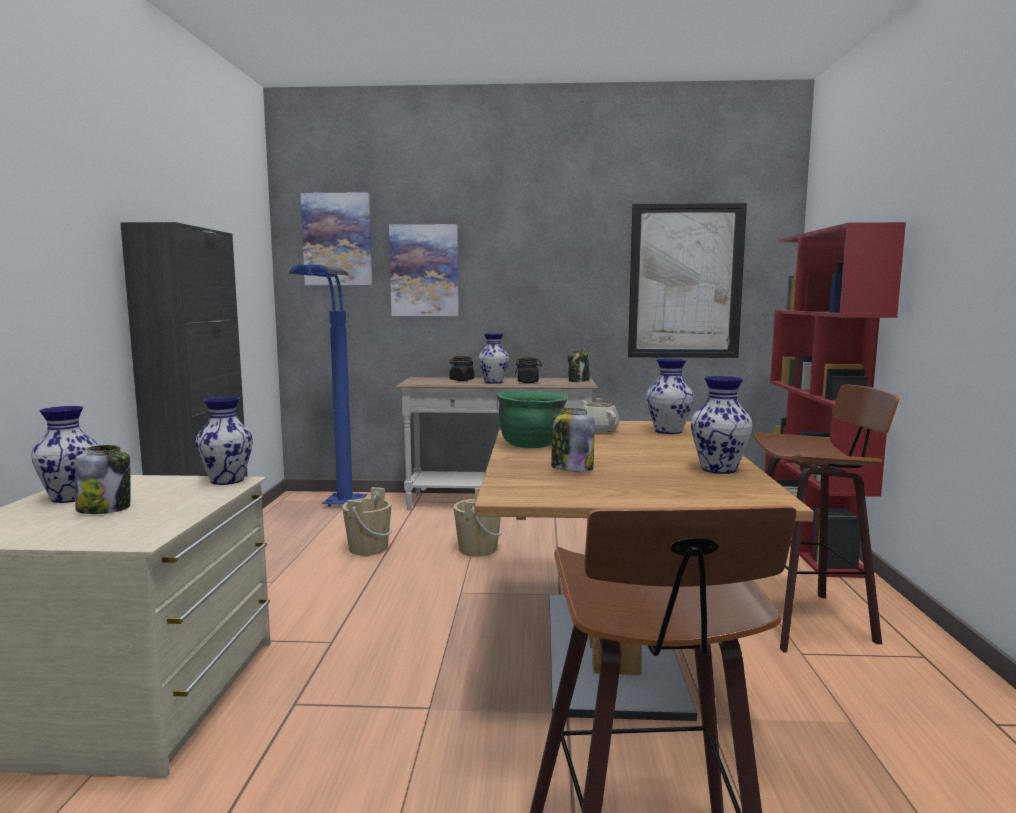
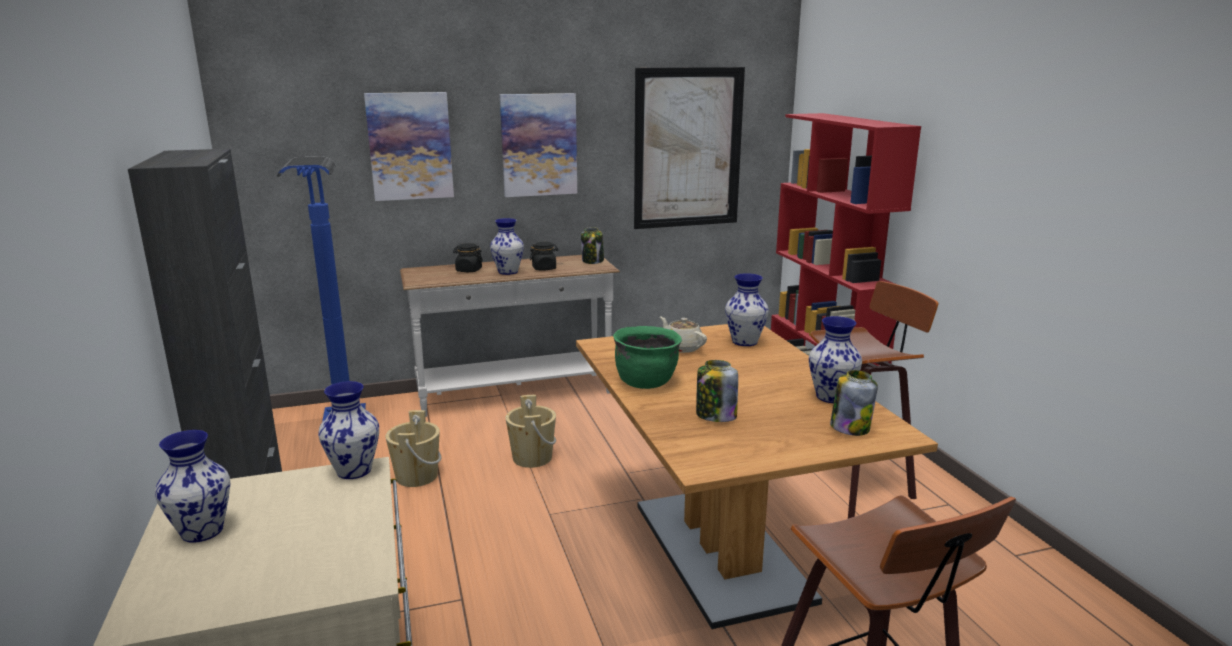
camera: 20 degrees left, 10 degrees up
jar [75,445,131,514] -> jar moved to [830,370,878,436]
picture [300,192,372,285] -> picture moved to [500,93,577,197]

